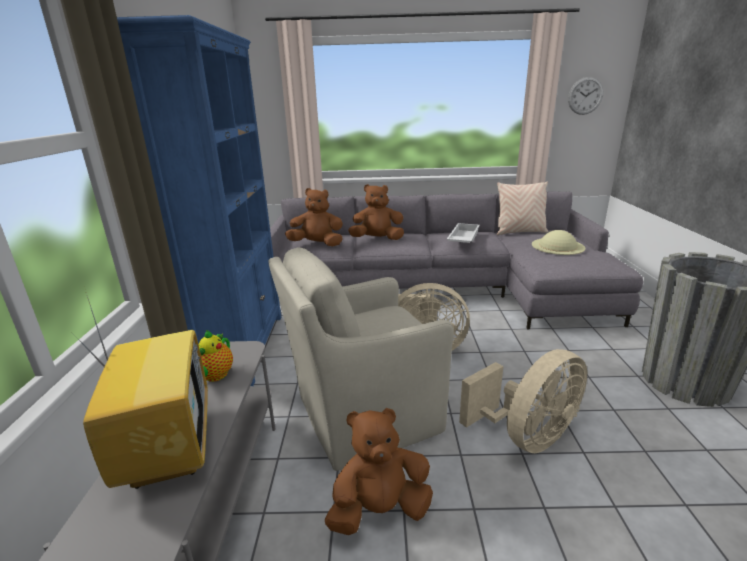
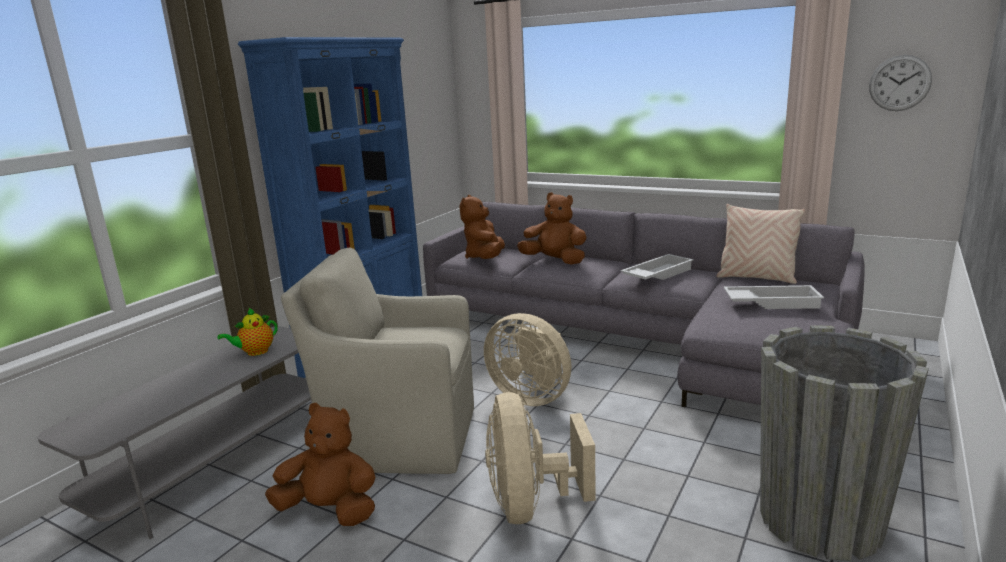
camera: 30 degrees right, 5 degrees down
television [74,296,208,489] -> none
brown plush toy [285,188,343,246] -> brown plush toy turned 120 degrees counterclockwise [459,195,505,259]
beige fan [459,349,587,453] -> beige fan turned 90 degrees clockwise [485,392,596,524]
beige hat [532,230,585,255] -> white tray [723,285,824,309]

